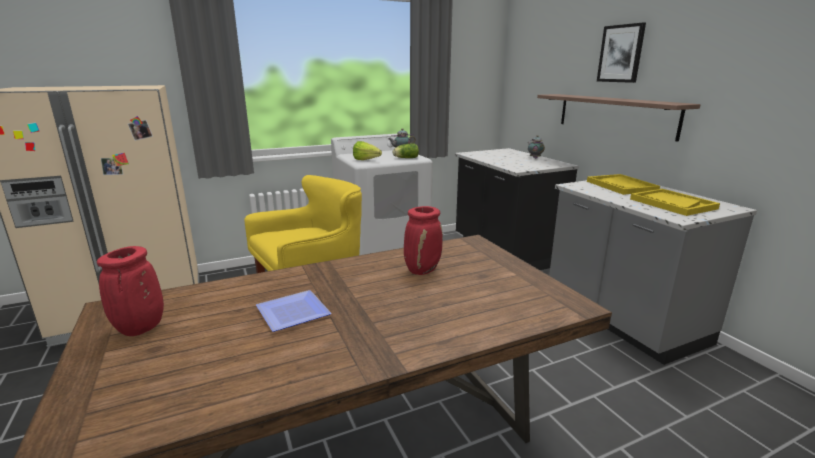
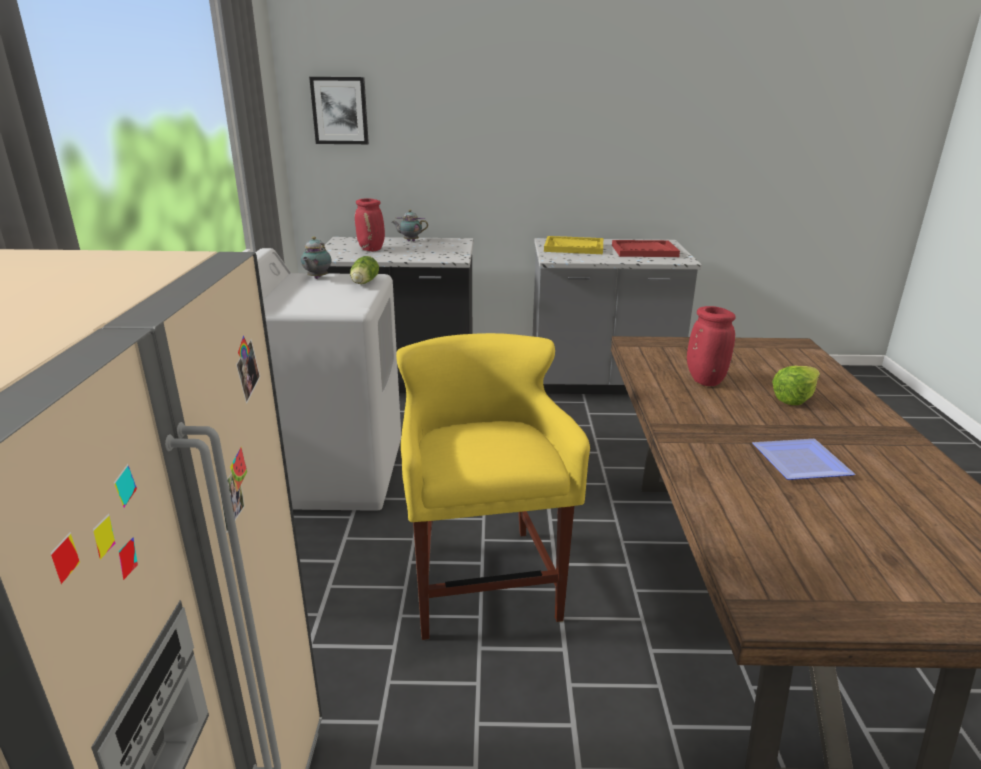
camera: 65 degrees left, 5 degrees up
red vase [97,246,164,336] -> red vase moved to [355,198,385,251]
lettuce [353,141,382,160] -> lettuce moved to [772,366,820,405]
shelf [537,94,701,142] -> none
picture [597,22,646,83] -> picture moved to [309,77,369,144]
yellow tray [630,189,720,216] -> red tray [612,240,680,257]

